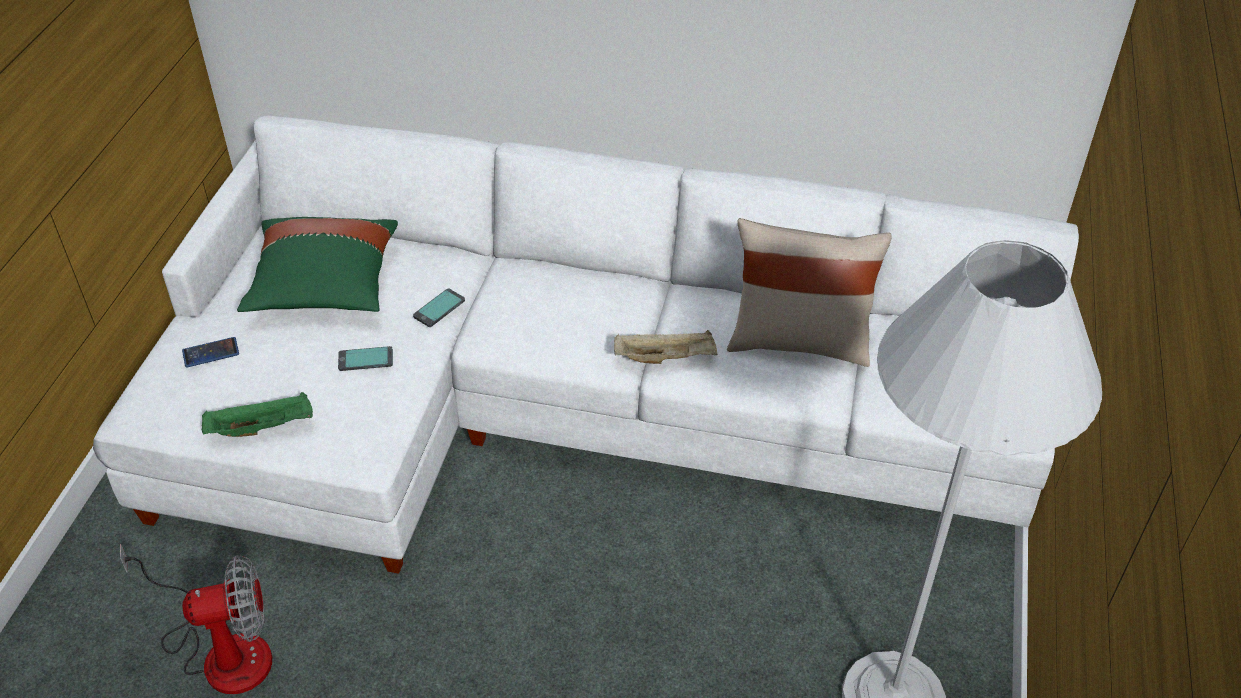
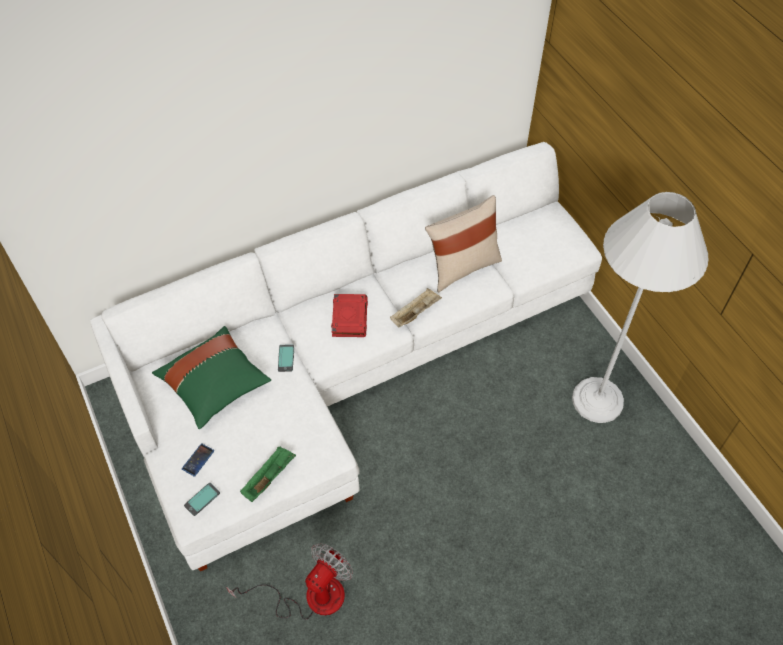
camera: 40 degrees left, 10 degrees up
phone [338,346,393,371] -> phone moved to [184,483,220,516]
none -> red book [331,294,368,337]

